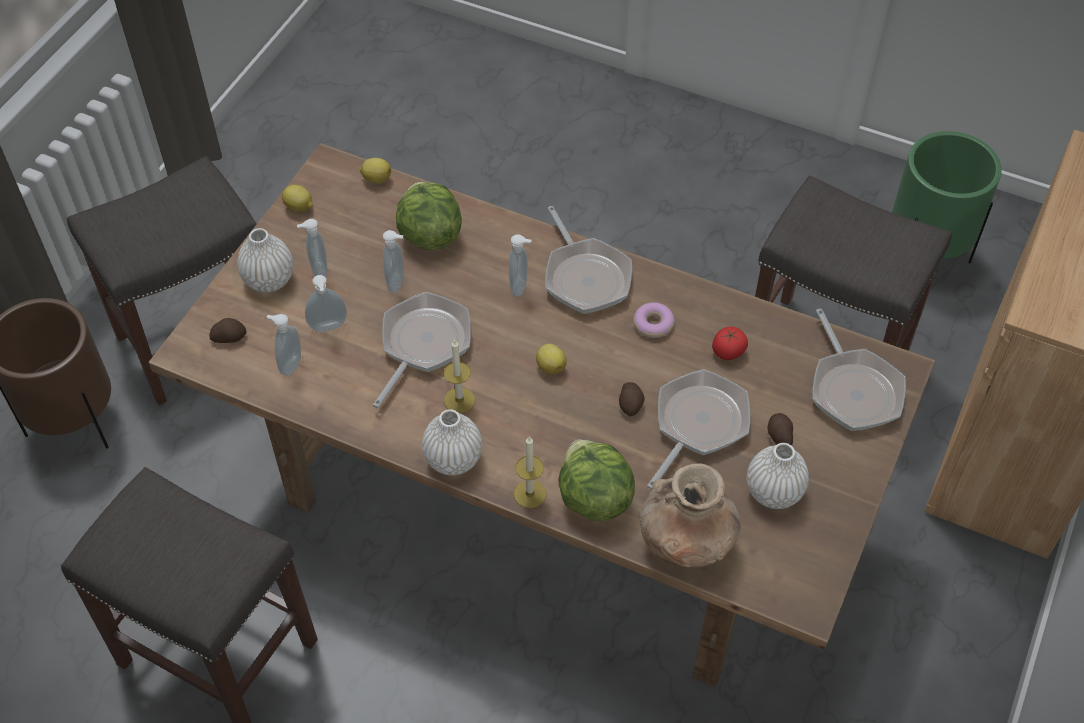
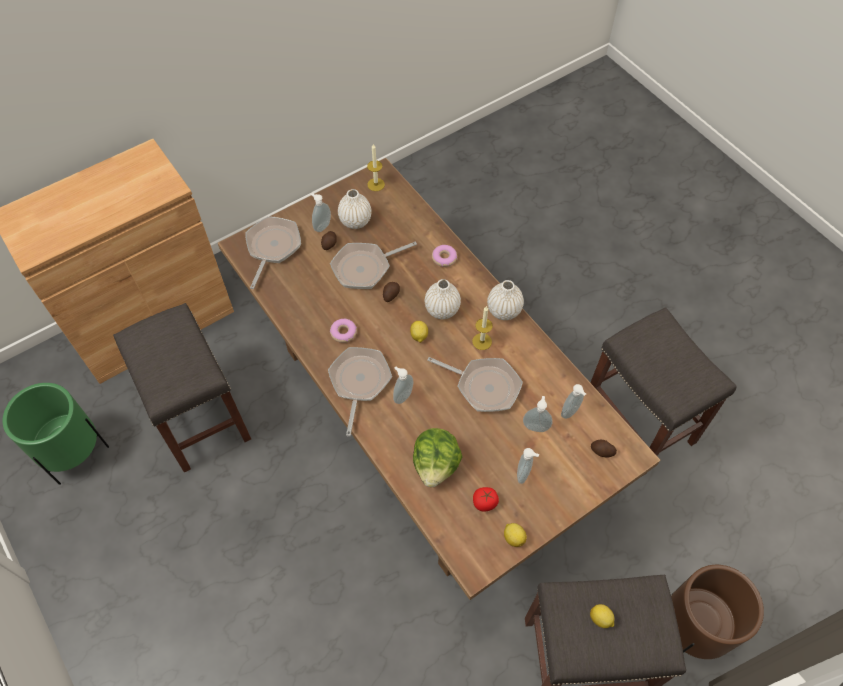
camera: 150 degrees left, 5 degrees up
white vase [237,228,293,292] -> white vase moved to [425,279,461,319]
lemon [360,158,391,184] -> lemon moved to [590,604,614,628]
frying pan [373,292,471,408] -> frying pan turned 120 degrees counterclockwise [428,357,523,412]
soap dispenser [383,230,404,292] -> soap dispenser moved to [311,193,331,232]
candle [514,436,546,508] -> candle moved to [367,144,385,191]
lettuce [558,439,635,521] -> donut [432,245,457,267]
brown vase [640,463,741,568] -> none
tomato [712,327,748,360] -> tomato moved to [473,487,499,512]

